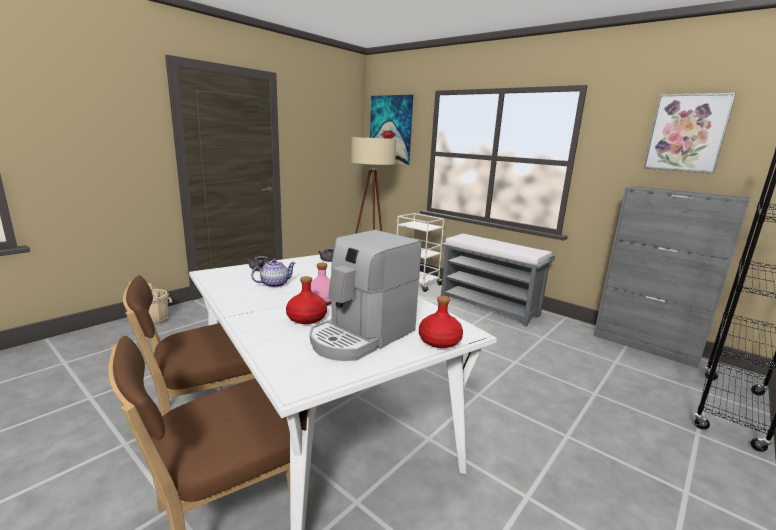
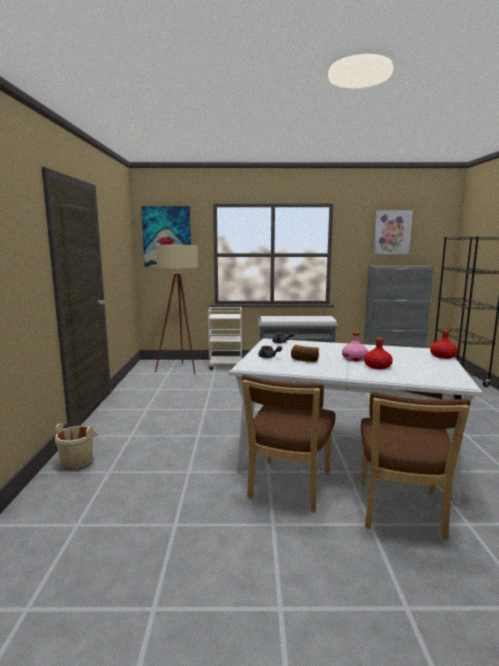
camera: 40 degrees left, 5 degrees down
teapot [251,259,296,288] -> bread [291,345,319,362]
coffee machine [310,230,422,361] -> none

